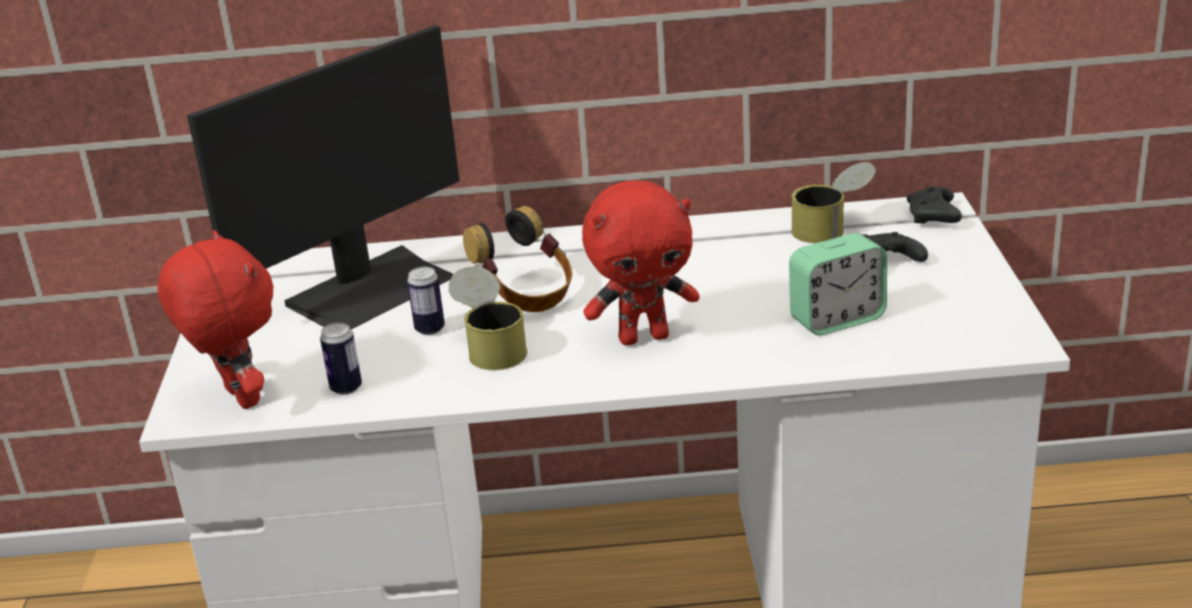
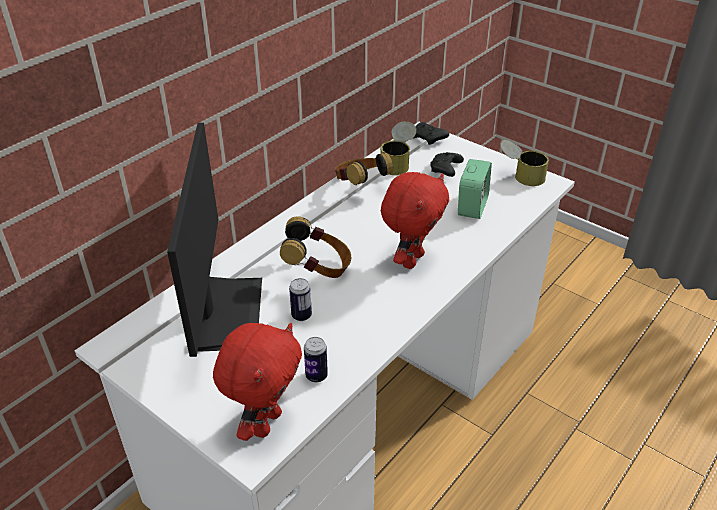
camera: 50 degrees left, 10 degrees up
red plush toy [157,230,273,409] -> red plush toy turned 105 degrees clockwise [213,323,302,441]
can [449,266,527,370] -> can moved to [500,140,549,186]
none -> headphones [335,152,393,185]

